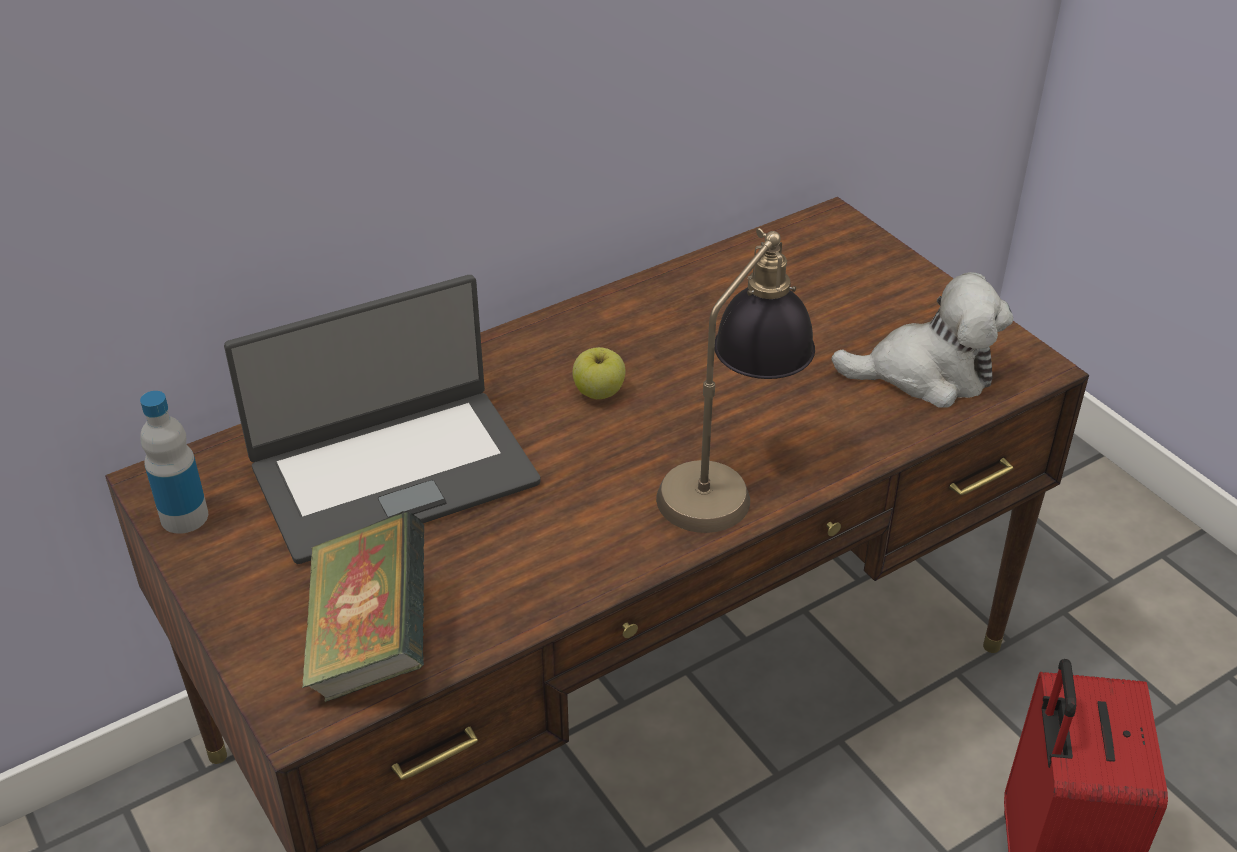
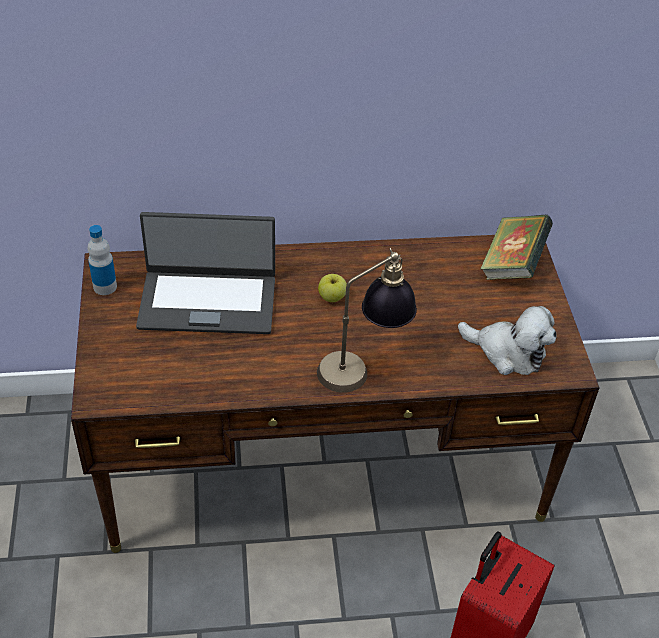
camera: 25 degrees right, 5 degrees up
book [302,511,424,702] -> book moved to [480,214,553,280]

